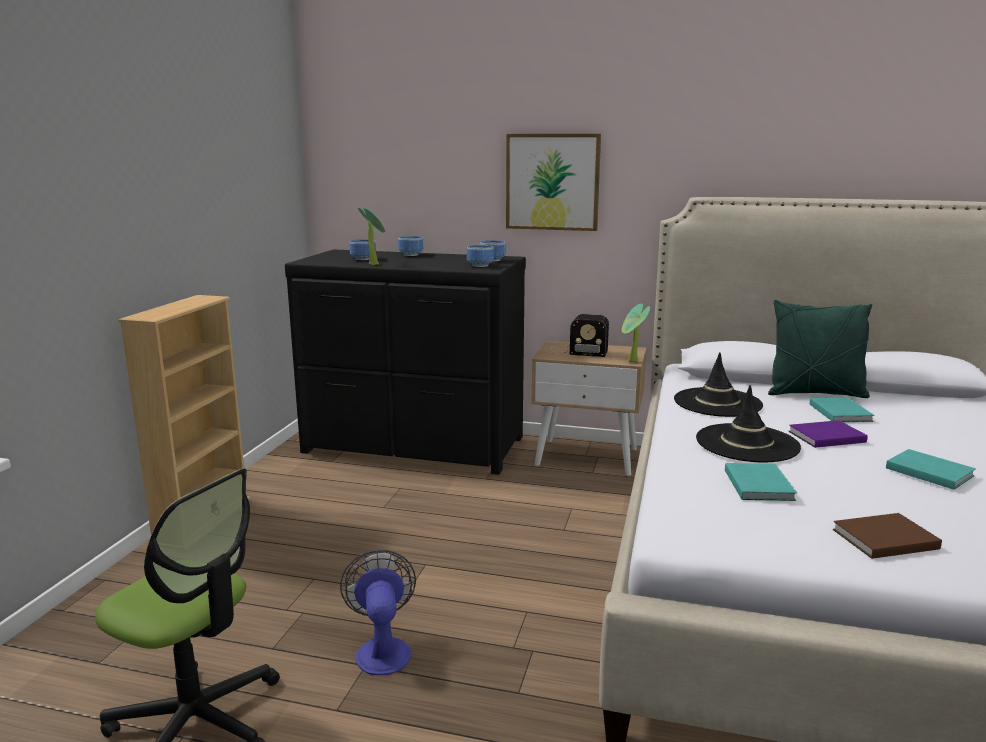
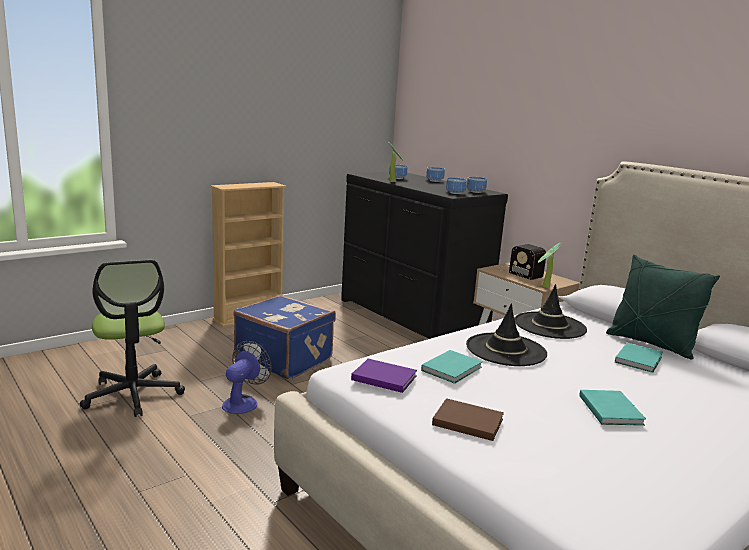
camera: 35 degrees right, 0 degrees up
picture [506,134,601,231] -> none
purple book [788,420,868,448] -> purple book moved to [351,359,417,393]
none -> blue suitcase [234,294,336,379]

